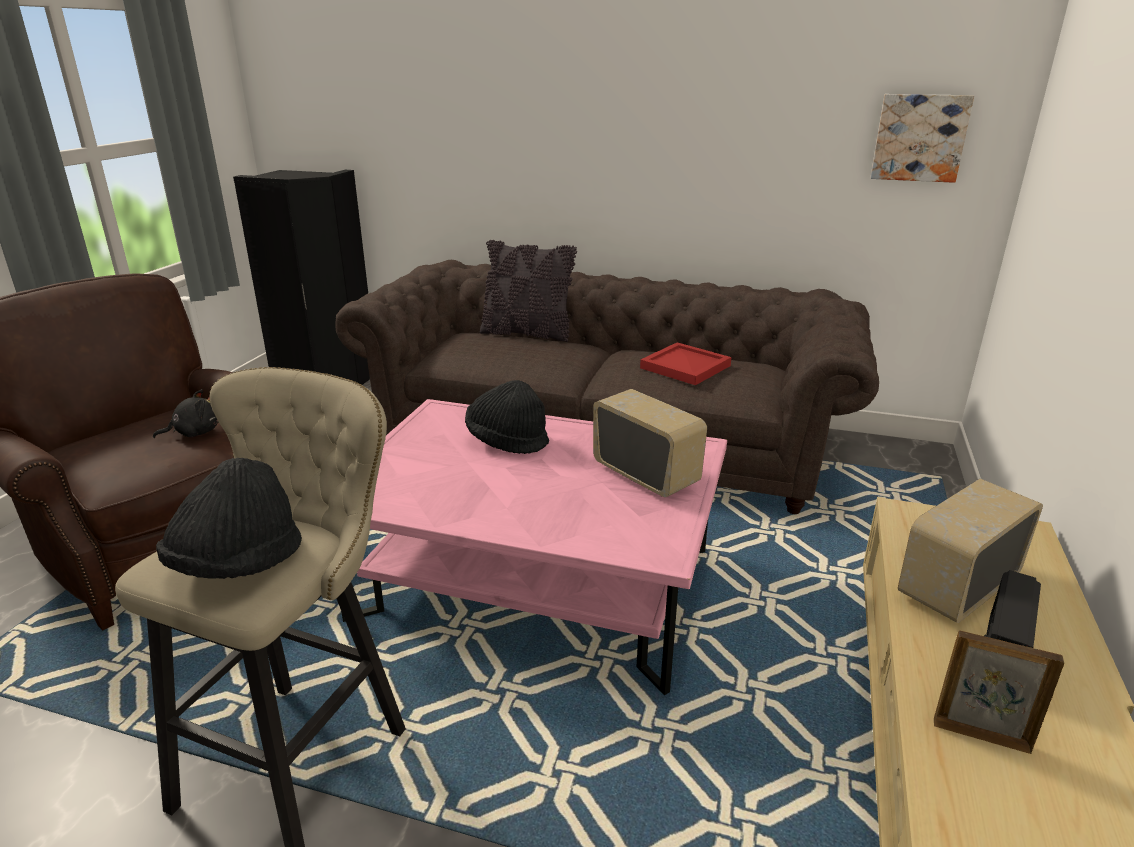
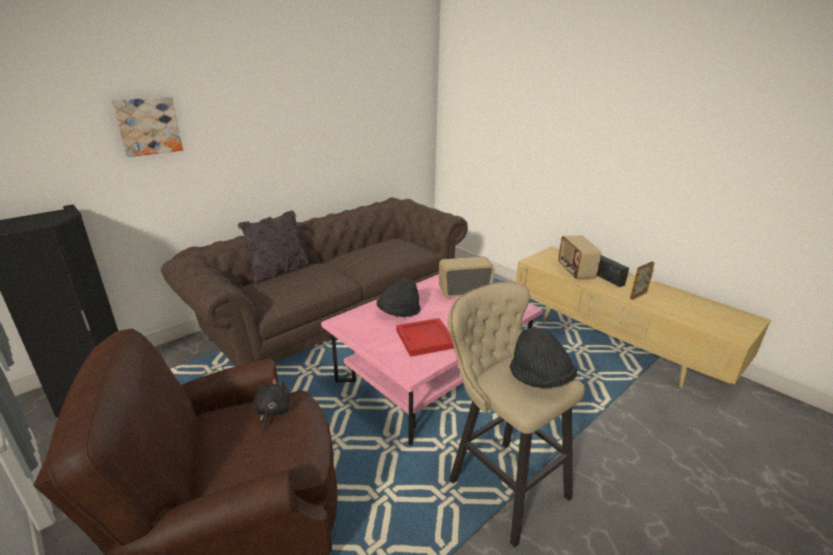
camera: 60 degrees left, 0 degrees up
red tray [640,342,732,385] -> red tray moved to [396,318,454,357]
picture [871,94,974,183] -> picture moved to [111,97,183,157]

